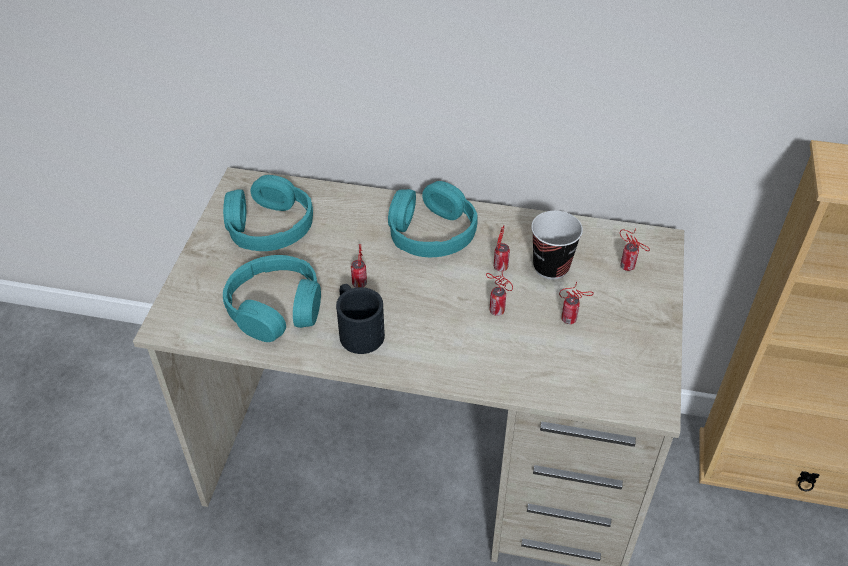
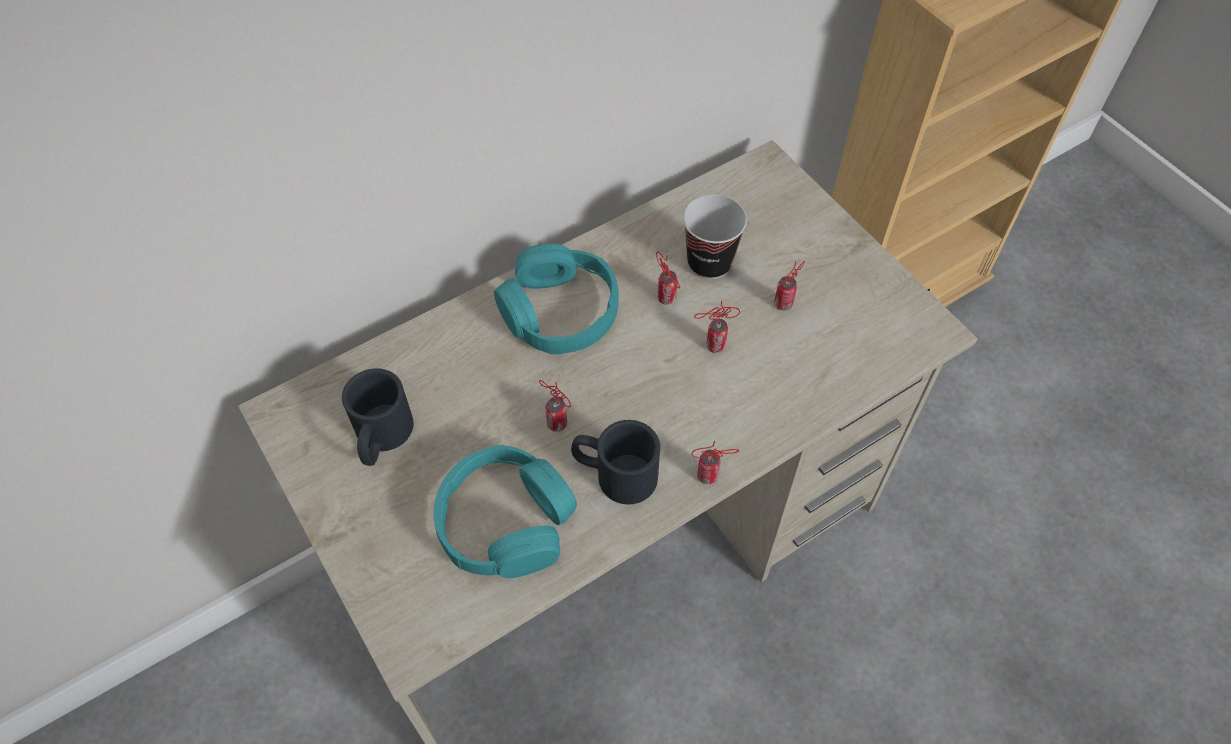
camera: 45 degrees left, 10 degrees up
turquoise headphones [223,175,313,251] -> black mug [342,368,414,466]
can [620,228,650,271] -> can moved to [691,441,739,484]

